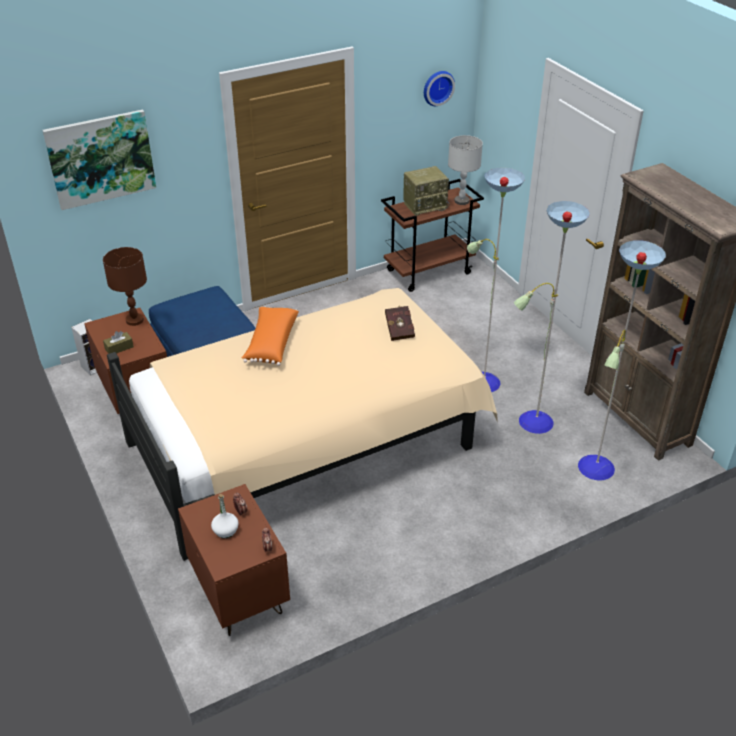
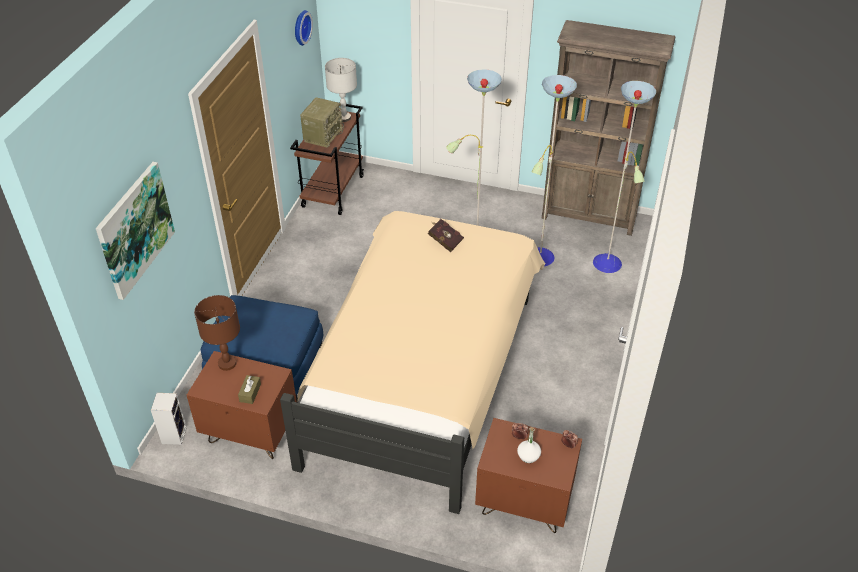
camera: 45 degrees left, 5 degrees up
orange pillow [242,307,299,366] -> none

